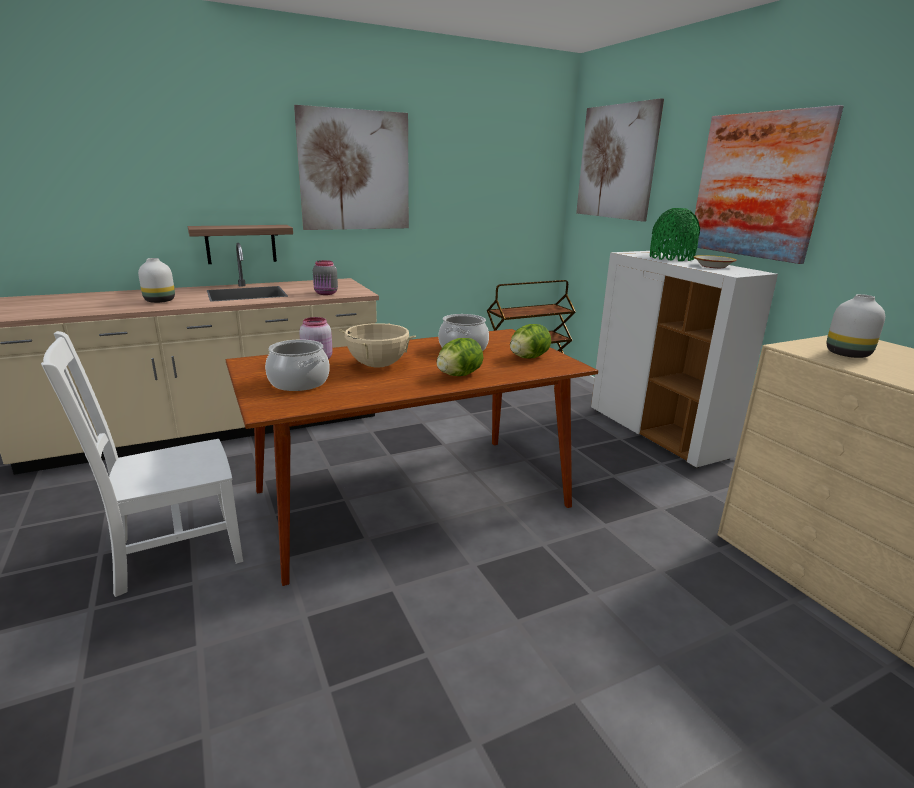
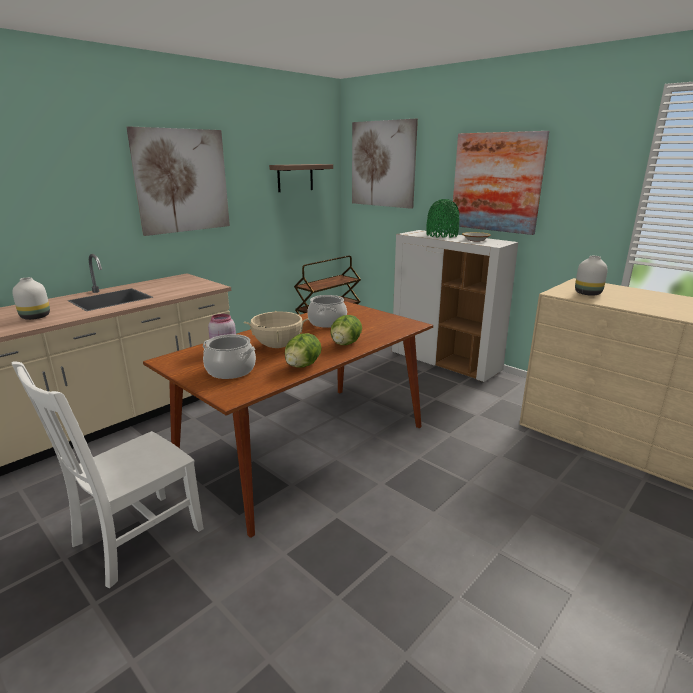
camera: 20 degrees left, 0 degrees up
shelf [188,225,293,264] -> shelf moved to [269,164,333,192]
grey jar [313,260,338,295] -> none
lettuce [510,324,551,358] -> lettuce moved to [285,333,322,368]

